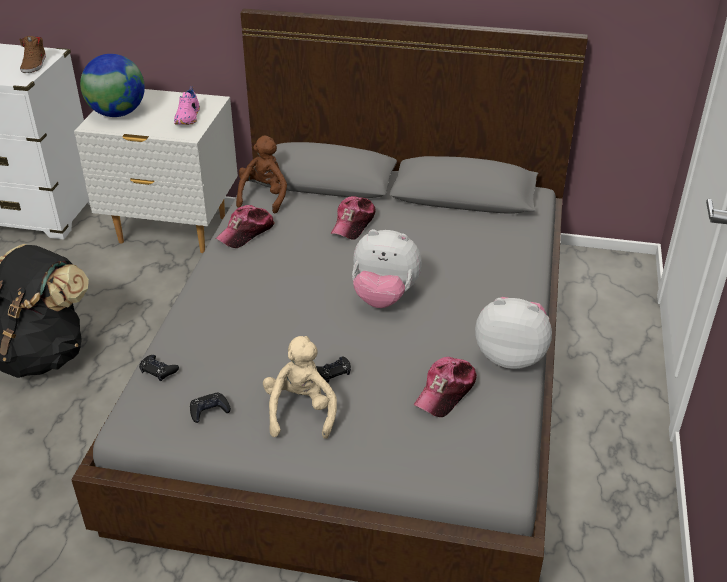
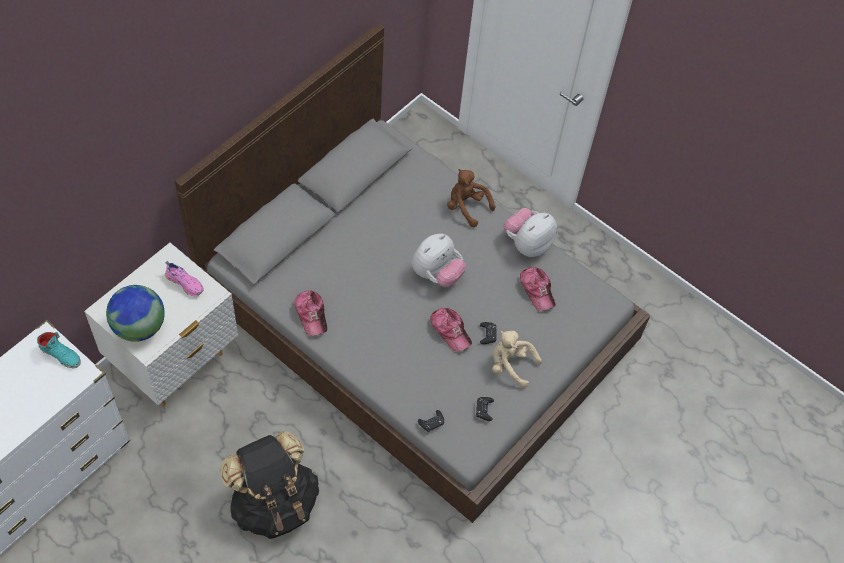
camera: 65 degrees left, 20 degrees up
brown shoe [19,36,46,73] -> turquoise shoe [37,332,81,368]
brown plush toy [236,136,287,214] -> brown plush toy moved to [447,169,495,227]
cap [330,196,375,240] -> cap moved to [430,308,472,352]

